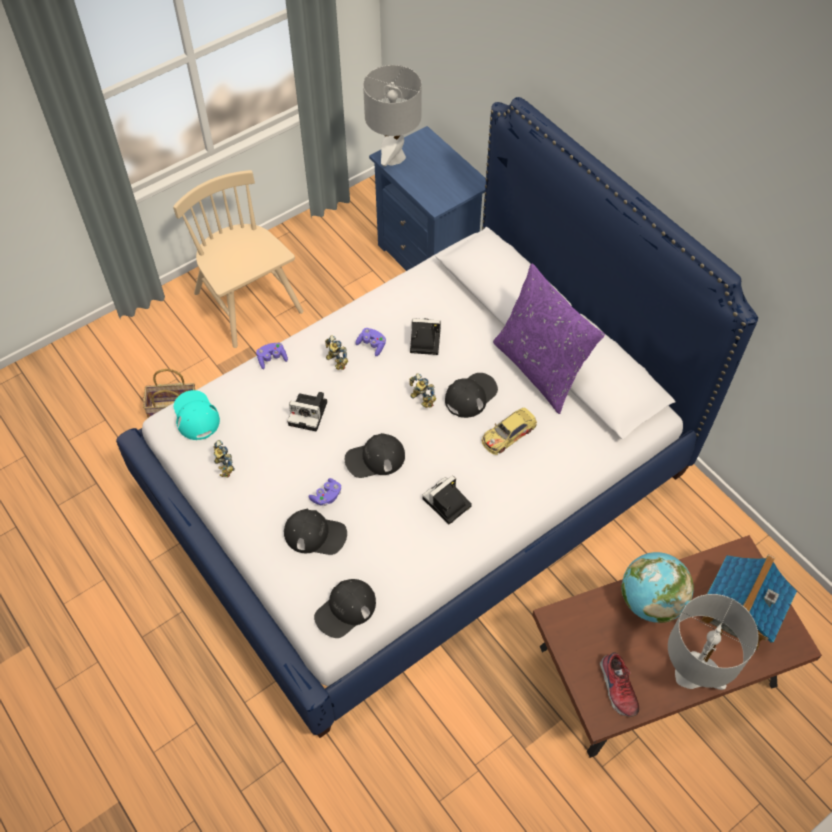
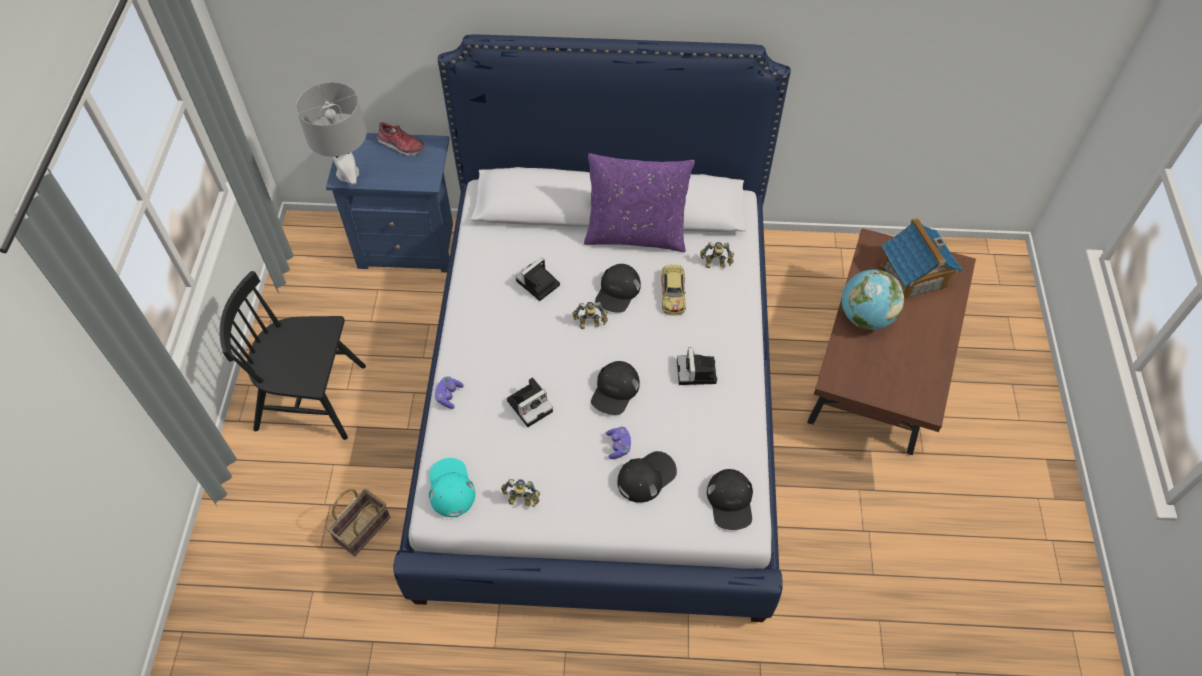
camera: 50 degrees left, 0 degrees up
beige chair [173,170,303,348] -> black chair [219,271,366,440]
turquoise cap [174,390,220,440] -> turquoise cap turned 60 degrees clockwise [429,458,475,517]
toy robot [325,335,348,370] -> toy robot moved to [700,242,734,268]
purple game controller [355,328,386,356] -> none
black cap [445,373,498,418] -> black cap turned 150 degrees counterclockwise [595,264,641,313]
shoe [600,652,639,717] -> shoe moved to [377,122,425,156]
grey table lamp [668,594,758,690] -> none

